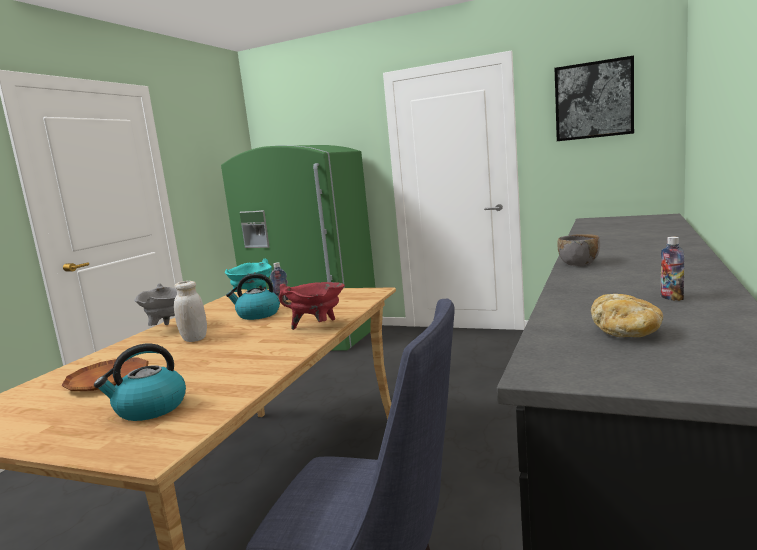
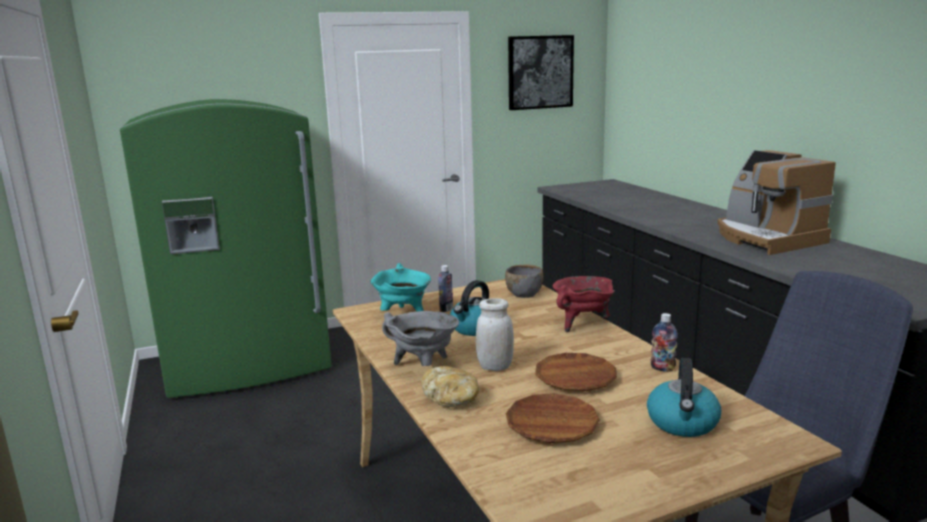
camera: 45 degrees left, 5 degrees up
grey bowl [558,234,600,266] -> grey bowl moved to [505,264,543,298]
bread [591,294,663,337] -> bread moved to [421,366,479,407]
bottle [661,237,684,301] -> bottle moved to [650,313,678,372]
none -> brown plate [535,353,617,391]
none -> coffee machine [717,150,836,255]

